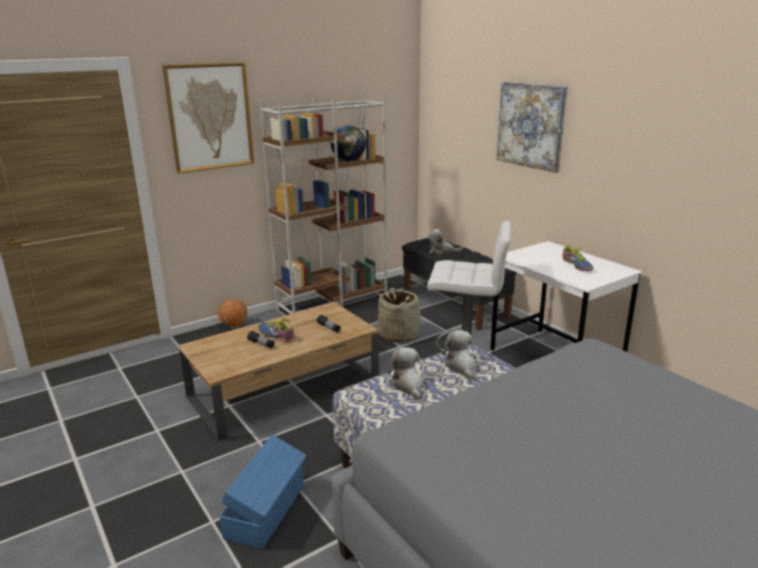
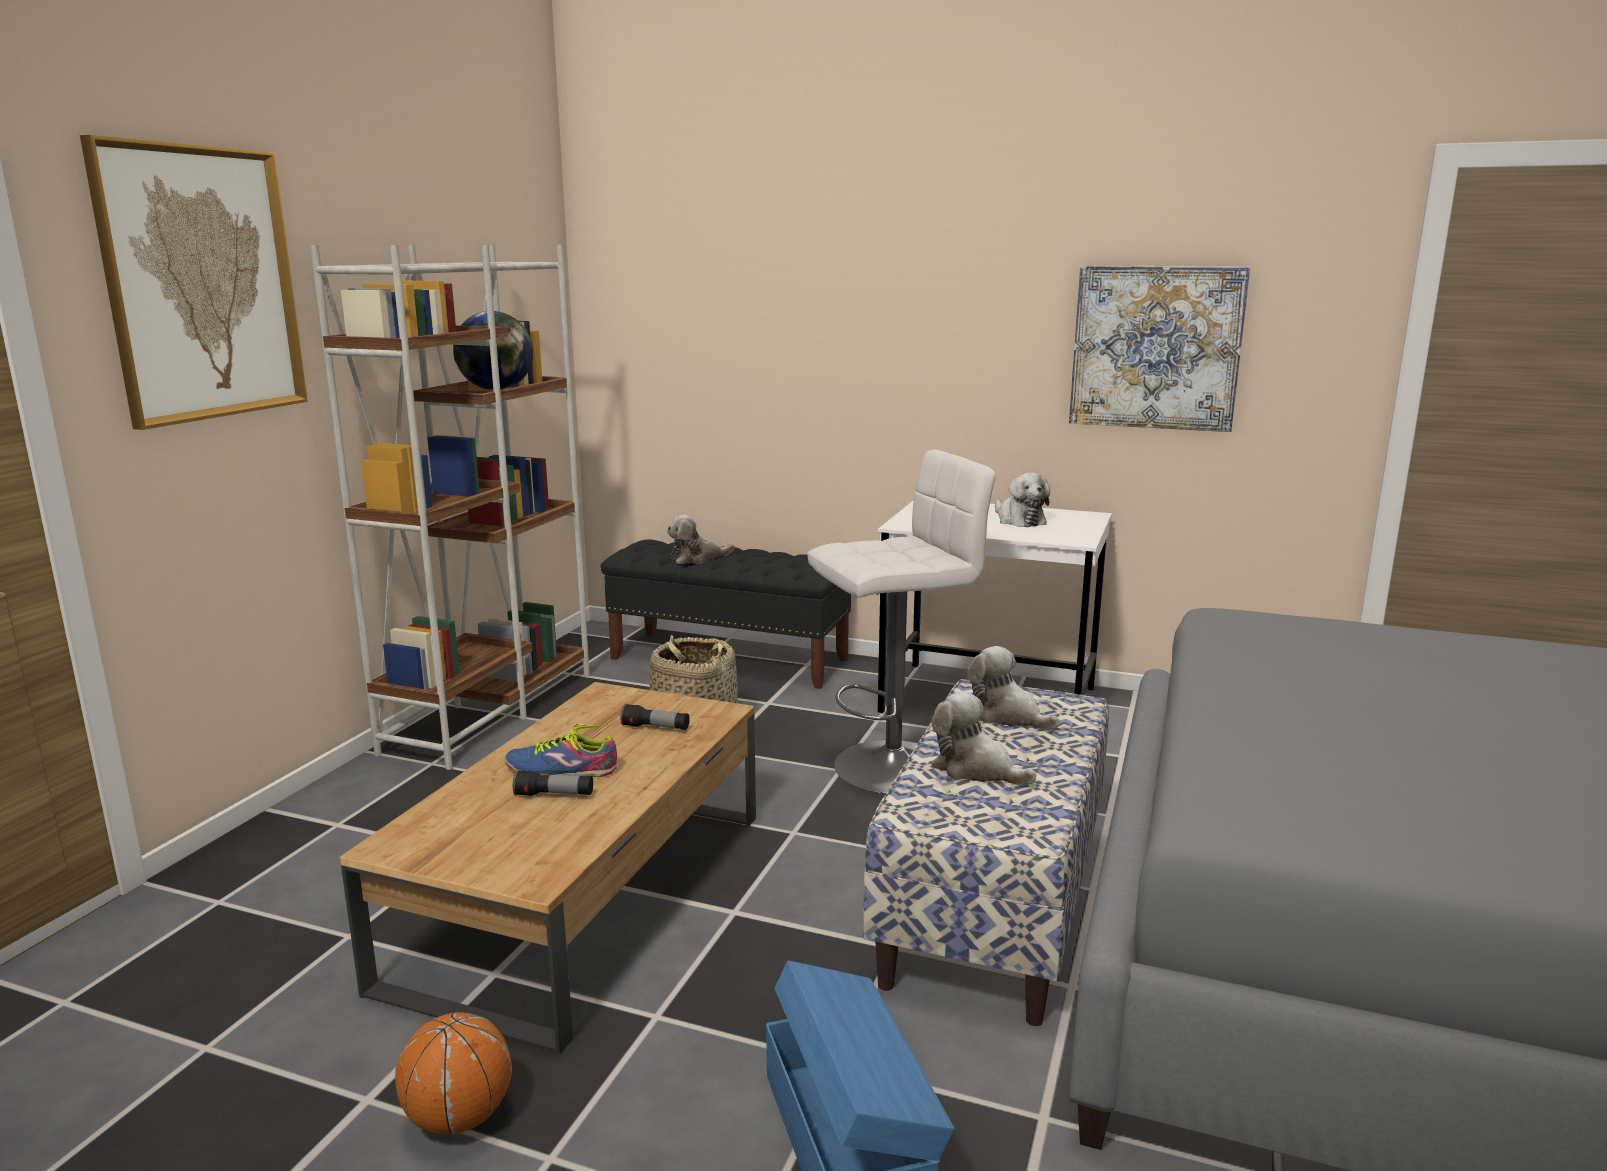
camera: 35 degrees left, 5 degrees down
basketball [218,298,247,327] -> basketball moved to [395,1012,512,1135]
picture [497,82,568,173] -> picture moved to [1069,265,1250,432]
shoe [562,245,594,271] -> plush toy [995,472,1050,527]

